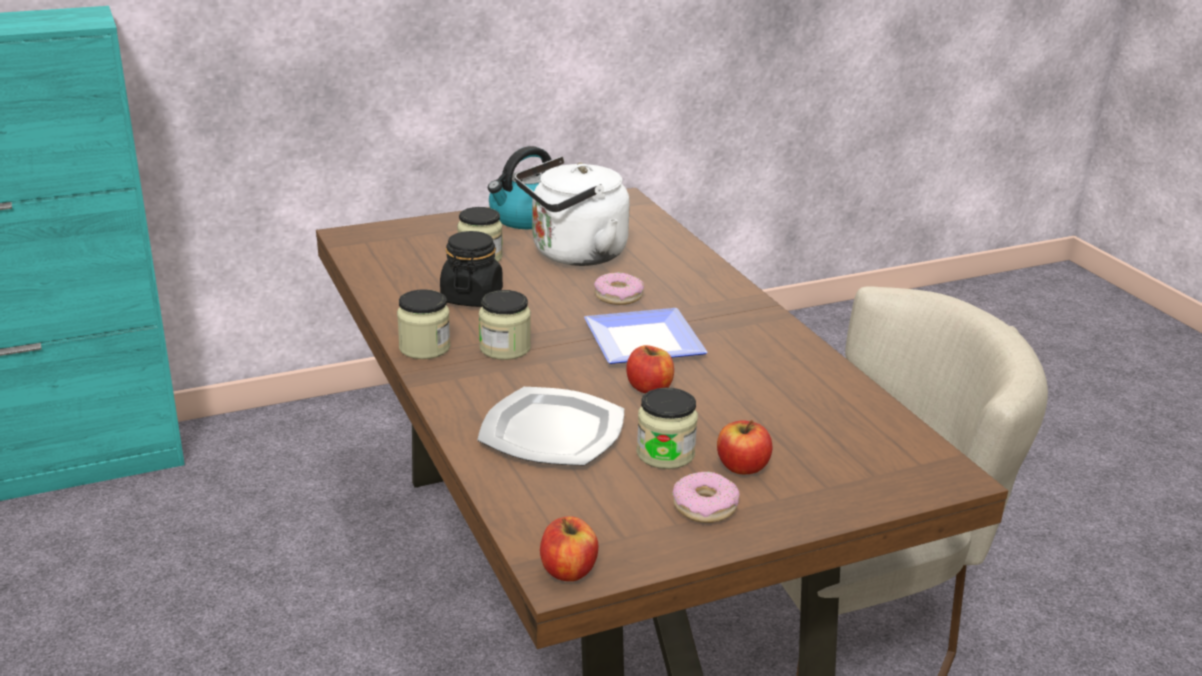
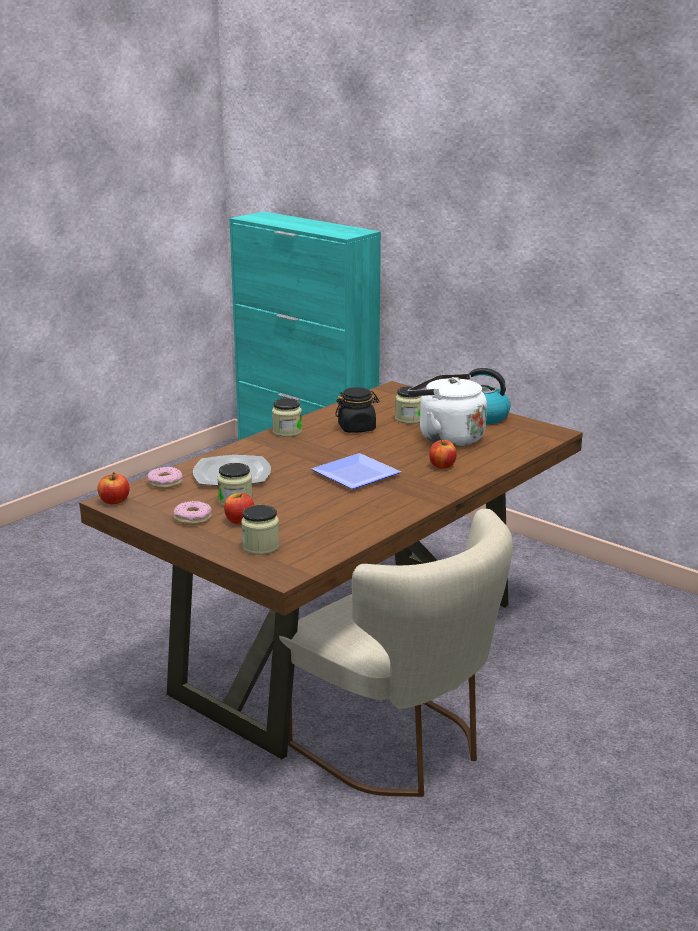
camera: 65 degrees right, 5 degrees down
jar [479,290,531,360] -> jar moved to [241,505,279,555]
donut [594,272,644,305] -> donut moved to [148,467,183,489]
apple [626,345,674,393] -> apple moved to [429,439,457,469]

